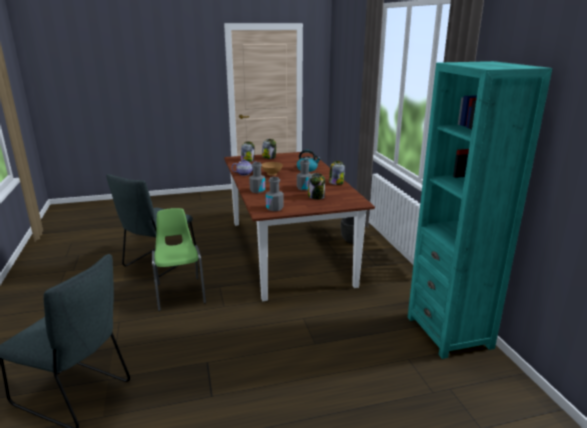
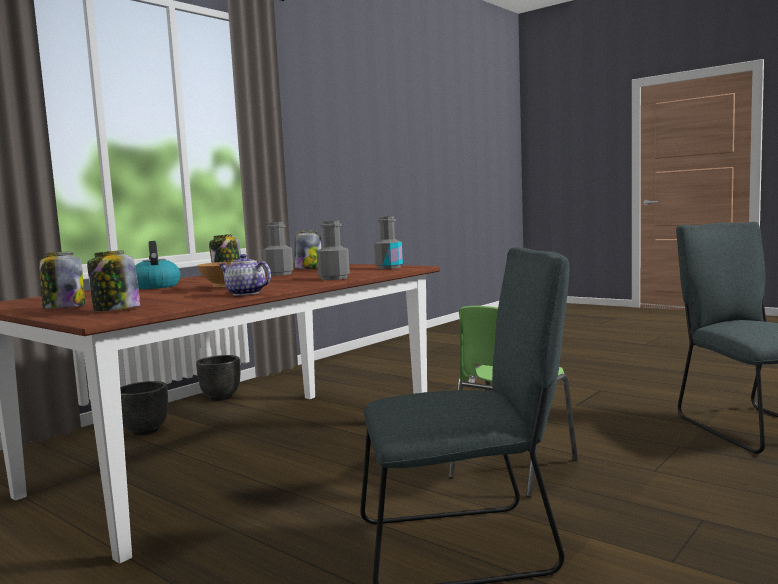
camera: 125 degrees left, 15 degrees down
turquoise bookcase [408,61,552,359] -> none
none -> black planter [196,355,240,401]

